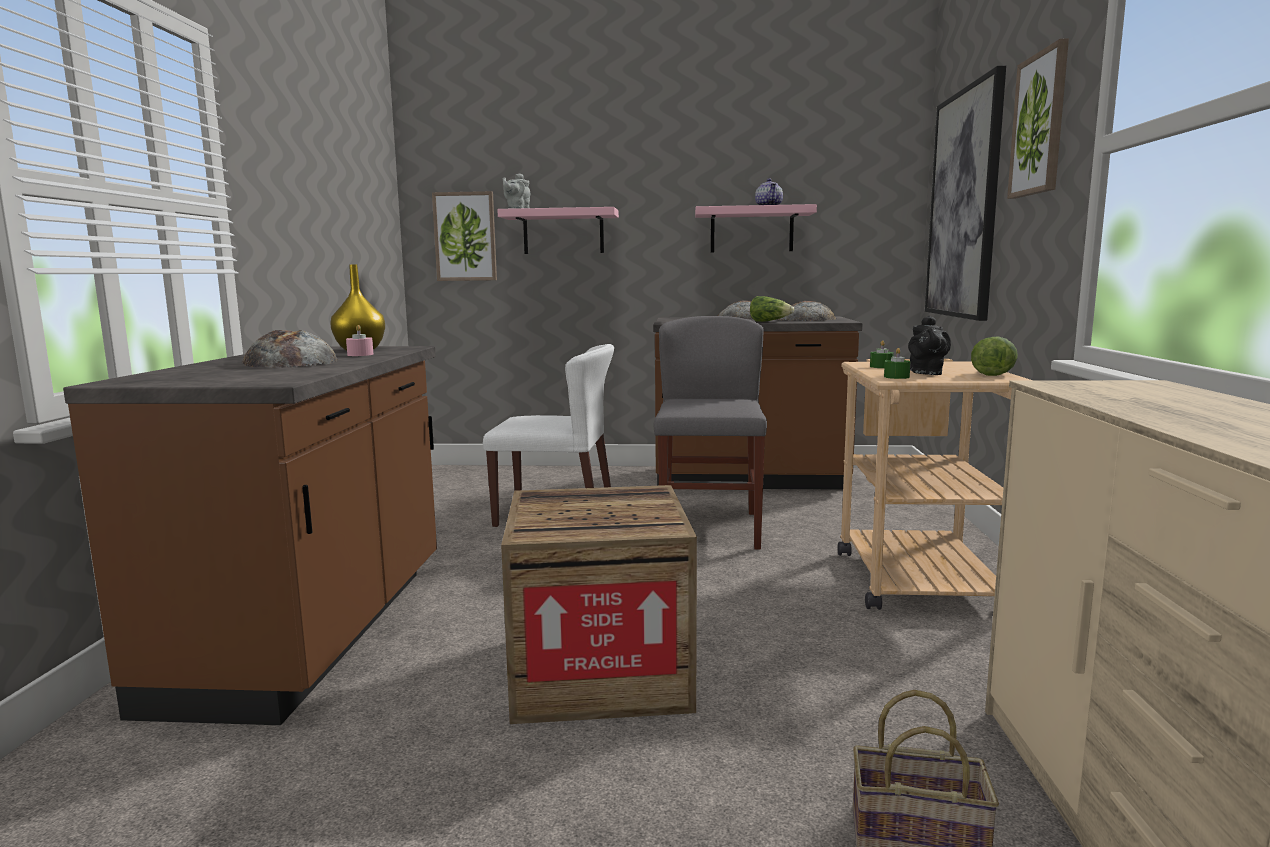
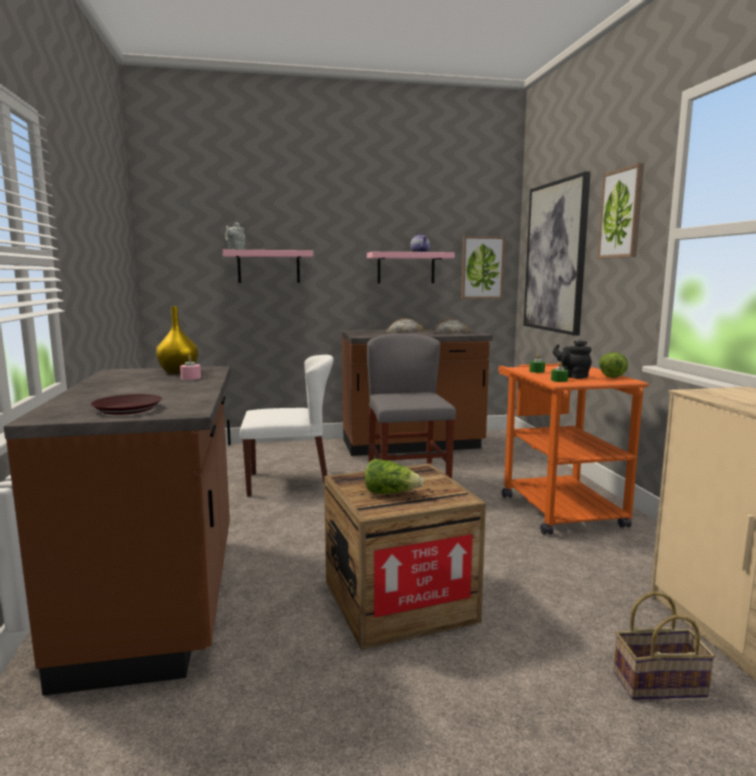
camera: 15 degrees left, 0 degrees up
bread [242,330,338,368] -> none
picture [432,191,497,281] -> picture moved to [461,236,505,299]
lettuce [750,296,794,322] -> lettuce moved to [365,459,424,494]
beige cart [838,359,1033,610] -> orange cart [498,363,649,535]
black teapot [908,316,951,375] -> black teapot turned 135 degrees clockwise [553,340,592,379]
none -> brown plate [91,394,162,415]

